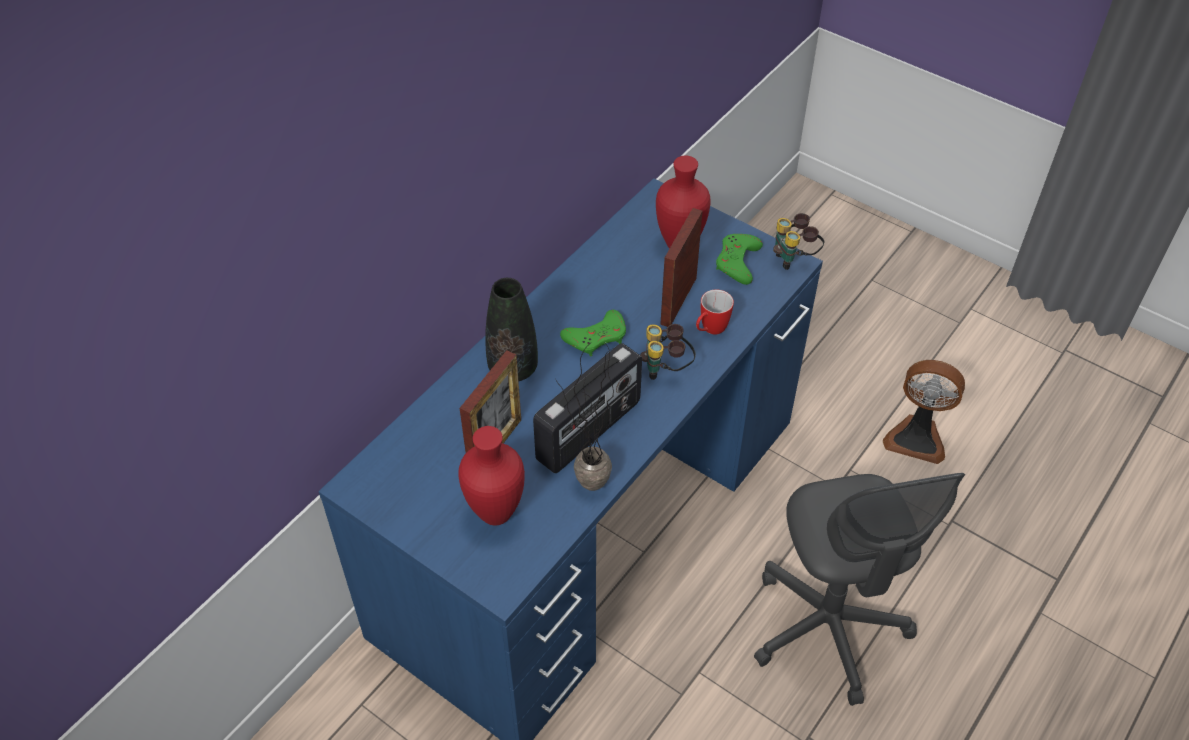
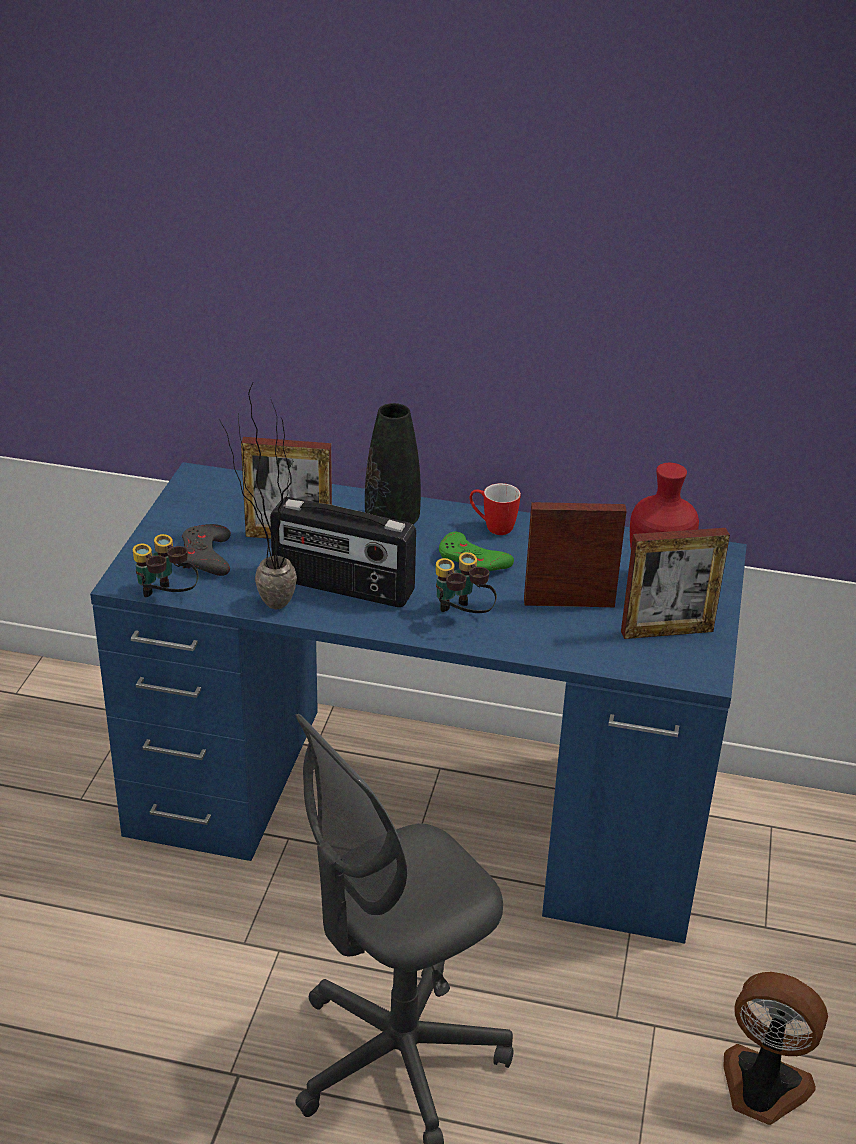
camera: 65 degrees right, 15 degrees down
red vase [458,426,525,526] -> grey game controller [182,524,231,576]
mug [696,289,734,335] -> mug moved to [470,483,521,535]
green game controller [716,234,763,285] -> picture frame [621,528,730,639]
binoculars [773,213,825,270] -> binoculars moved to [133,534,199,597]
fan [883,360,965,464] -> fan turned 120 degrees clockwise [723,972,828,1125]

